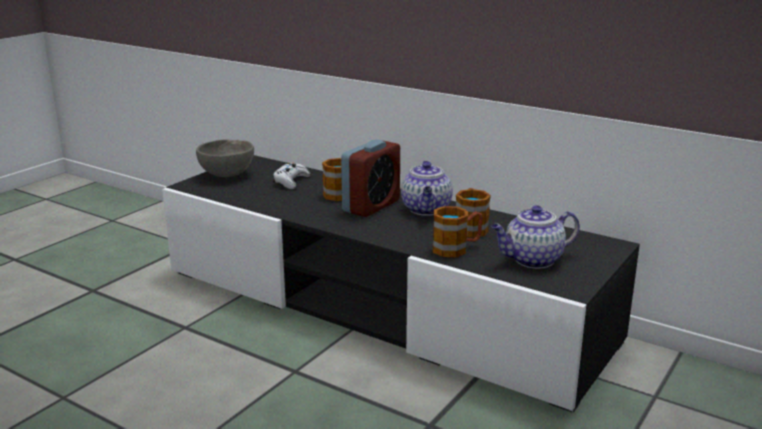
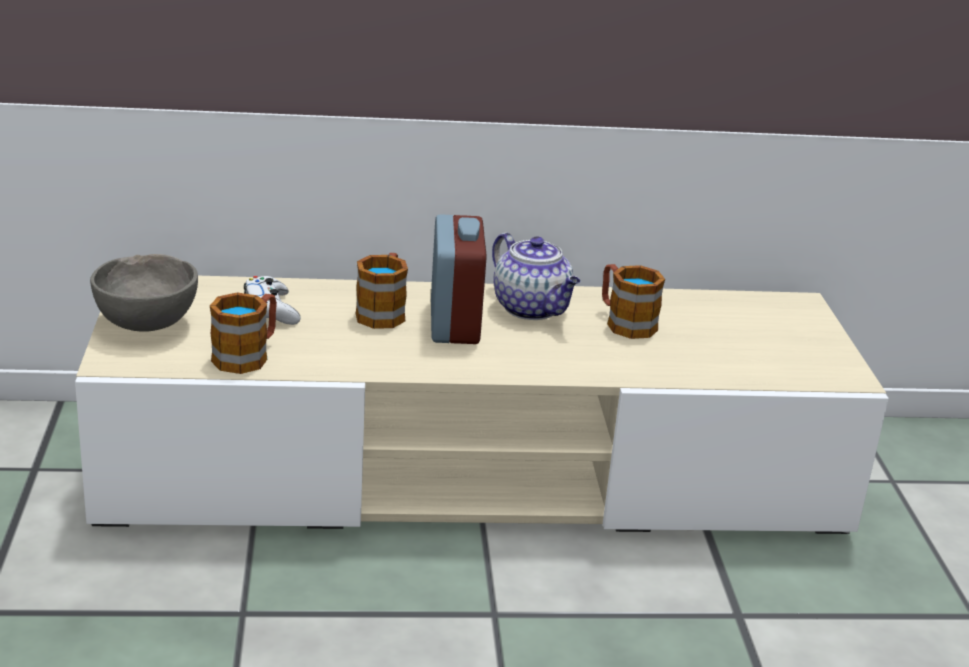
camera: 40 degrees left, 5 degrees up
black tv stand [162,155,640,413] -> beige tv stand [75,276,889,534]
mug [433,206,483,257] -> mug moved to [210,292,277,374]
teapot [491,205,580,269] -> none

